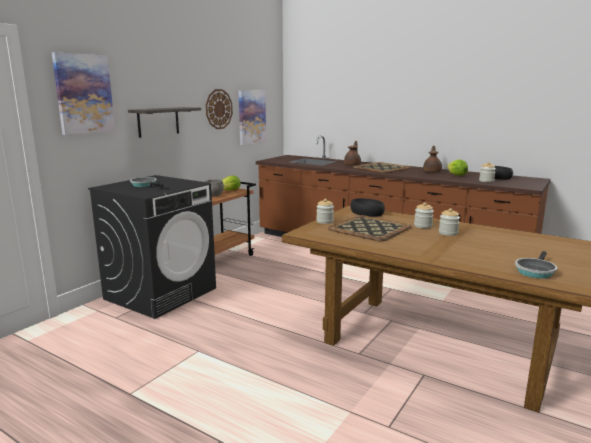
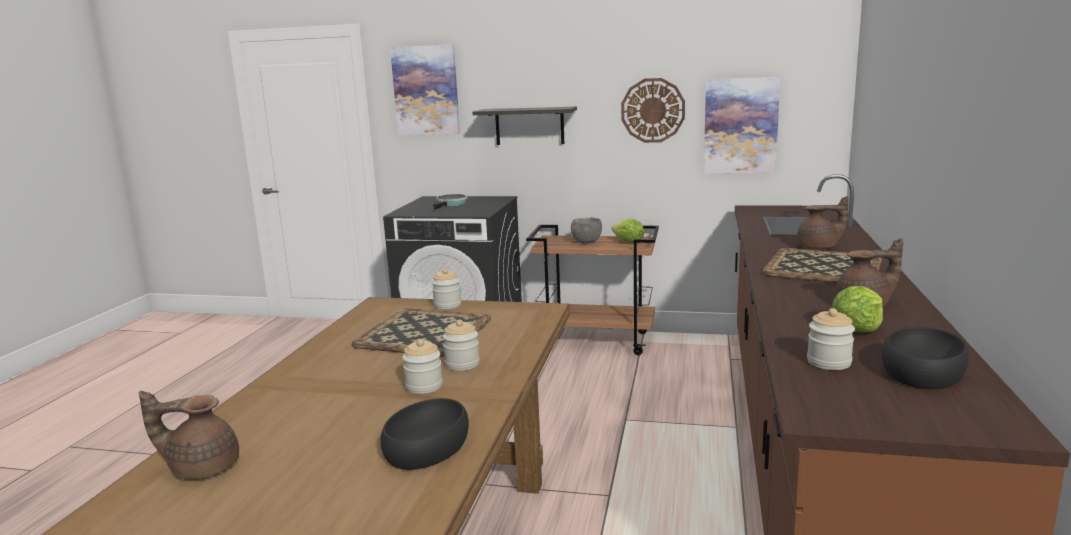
camera: 70 degrees right, 0 degrees up
black bowl [350,198,385,217] -> black bowl moved to [380,398,469,470]
frying pan [515,251,557,279] -> brown teapot [139,391,239,479]

